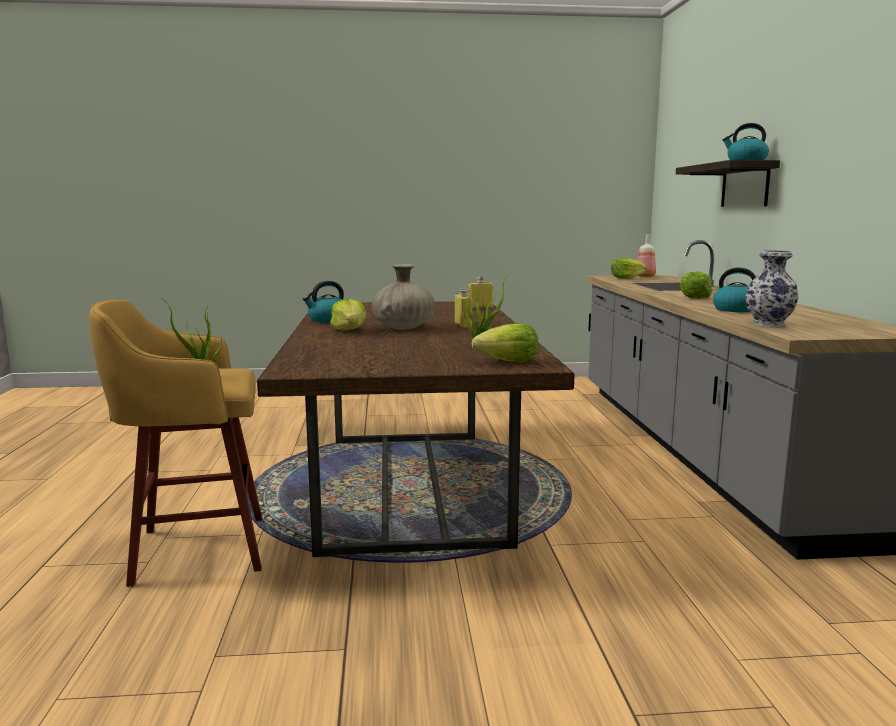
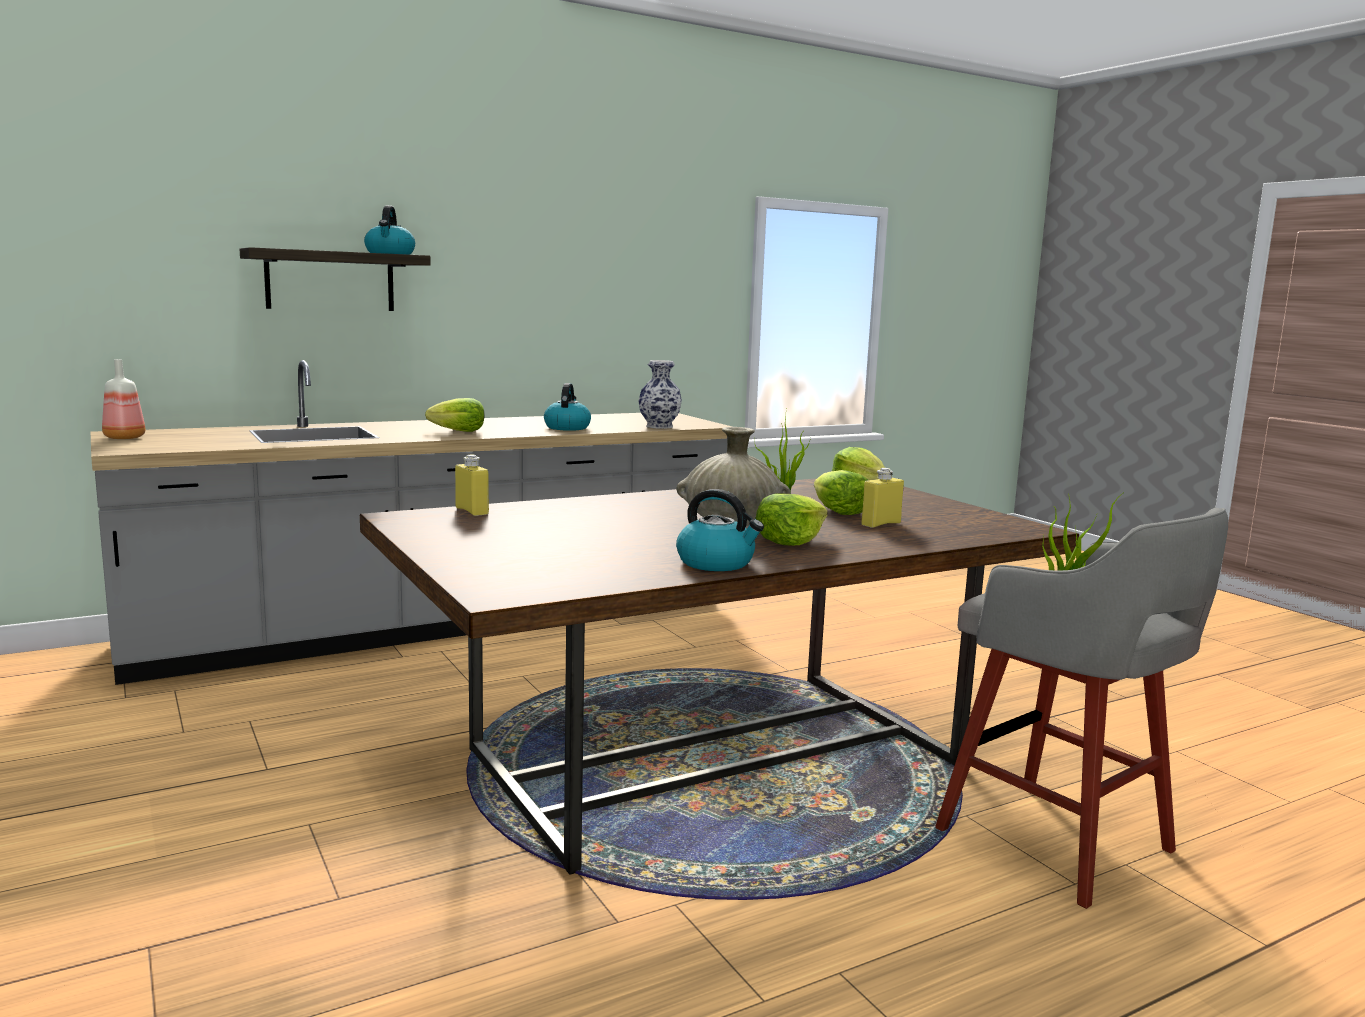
camera: 115 degrees left, 0 degrees up
yellow stool [89,299,262,587] -> grey stool [935,508,1228,909]
yellow bottle [455,288,472,328] -> yellow bottle moved to [861,468,904,528]
lettuce [611,258,647,279] -> lettuce moved to [814,470,868,515]

